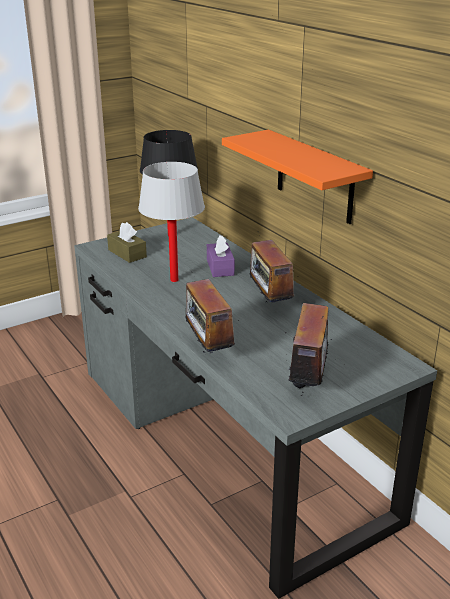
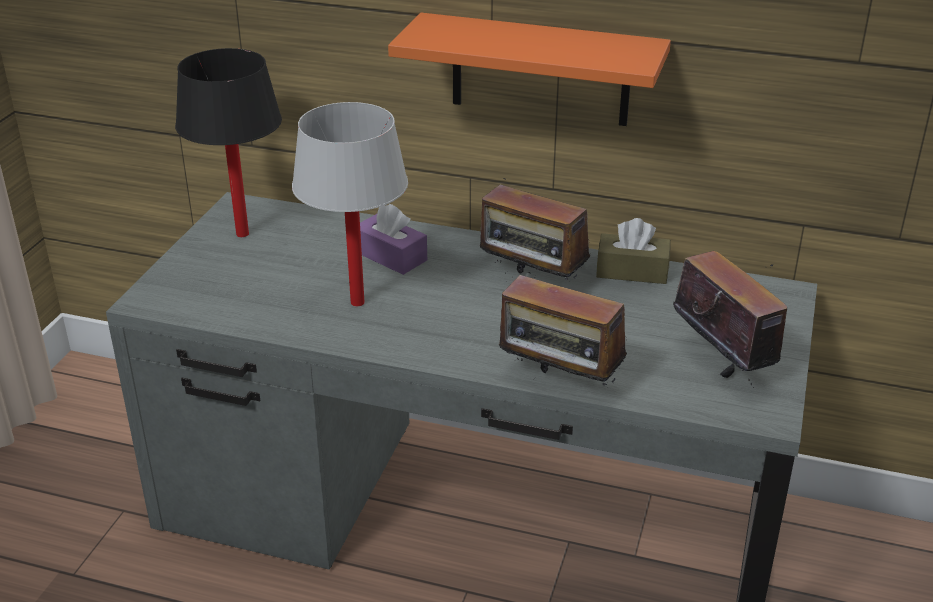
camera: 40 degrees left, 5 degrees up
brown tissue box [107,222,147,263] -> brown tissue box moved to [596,218,671,284]

